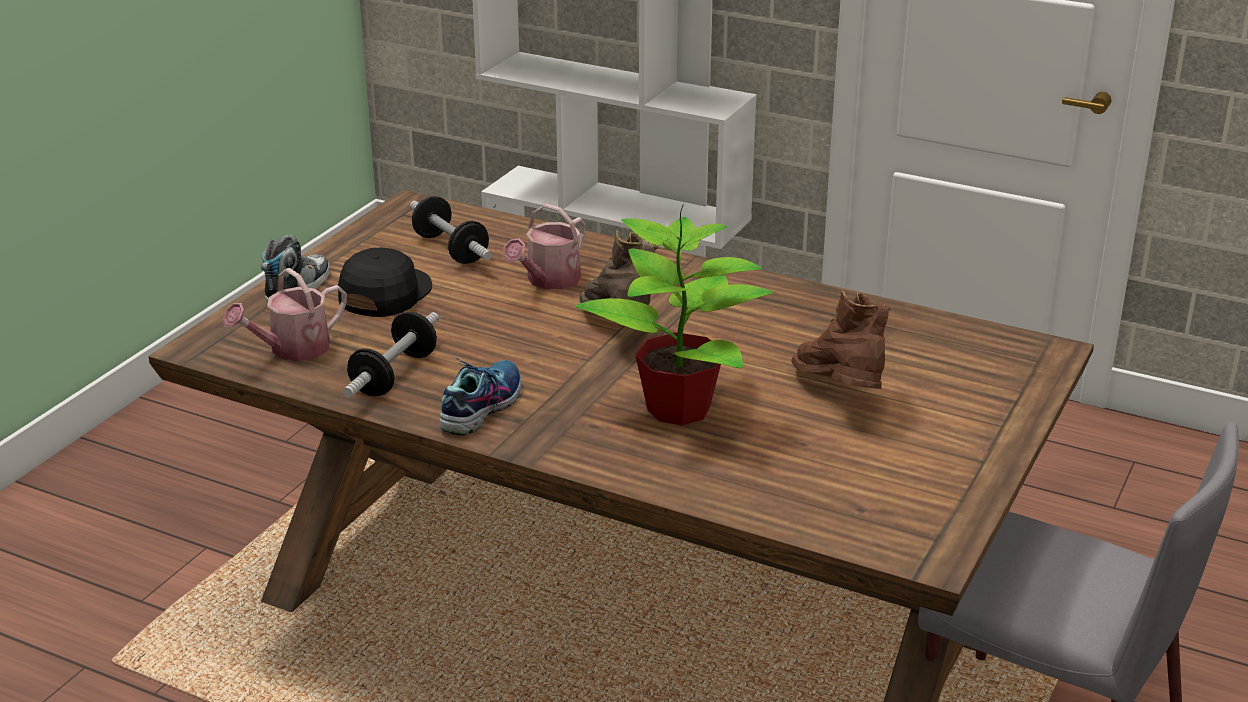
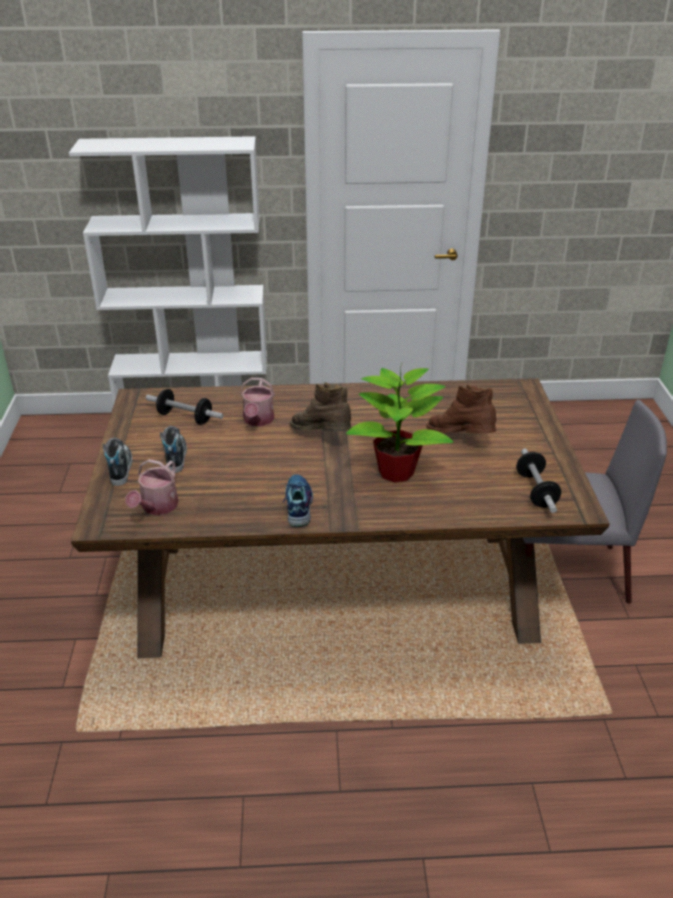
camera: 30 degrees left, 5 degrees up
black cap [338,247,432,317] -> shoe [160,426,187,473]
dumbbell [343,312,439,398] -> dumbbell moved to [516,448,561,513]

